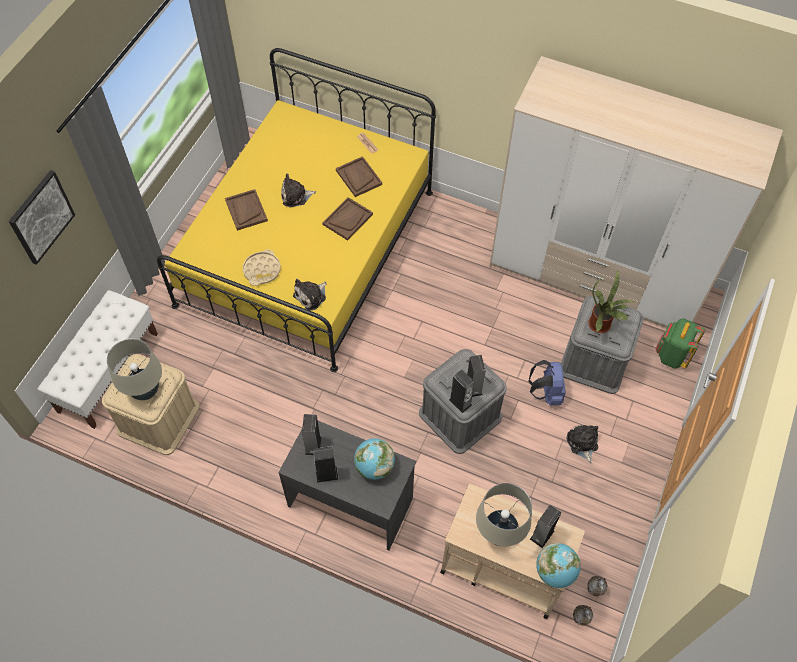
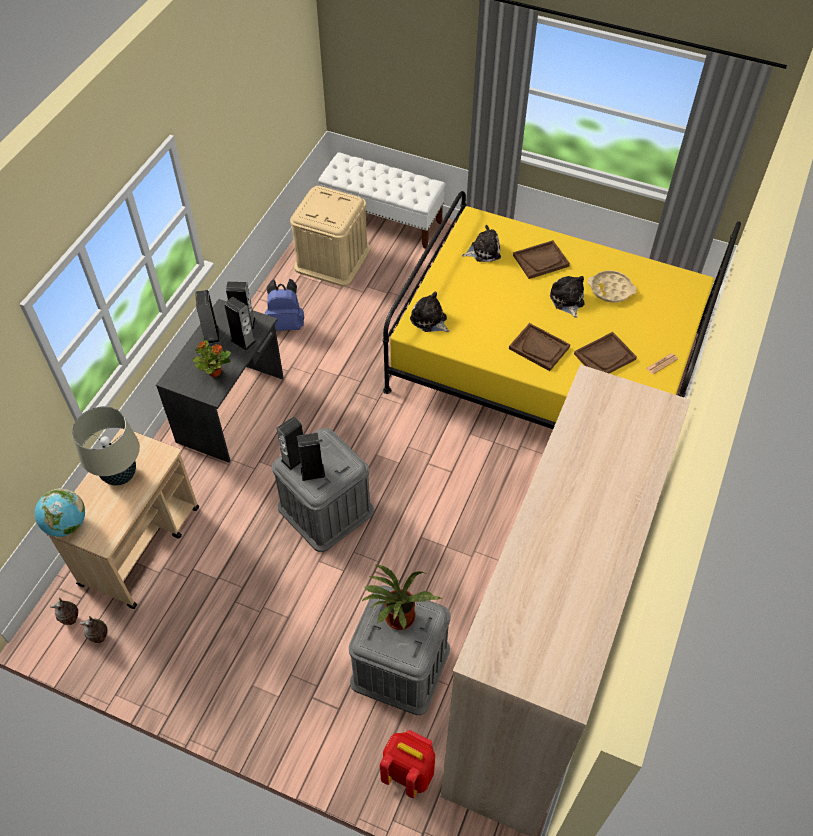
camera: 90 degrees right, 5 degrees down
picture [9,170,75,265] -> none
beige table lamp [107,338,162,400] -> none
beige tray [243,249,281,286] -> beige tray moved to [587,270,637,303]
globe [354,438,395,480] -> potted plant [192,340,231,377]
blue backpack [529,360,566,405] -> blue backpack moved to [265,279,304,331]
speaker [530,505,561,548] -> speaker moved to [224,297,256,351]
plush toy [567,425,598,463] -> plush toy moved to [462,225,501,262]
green backpack [655,318,705,369] -> red backpack [380,730,435,798]

